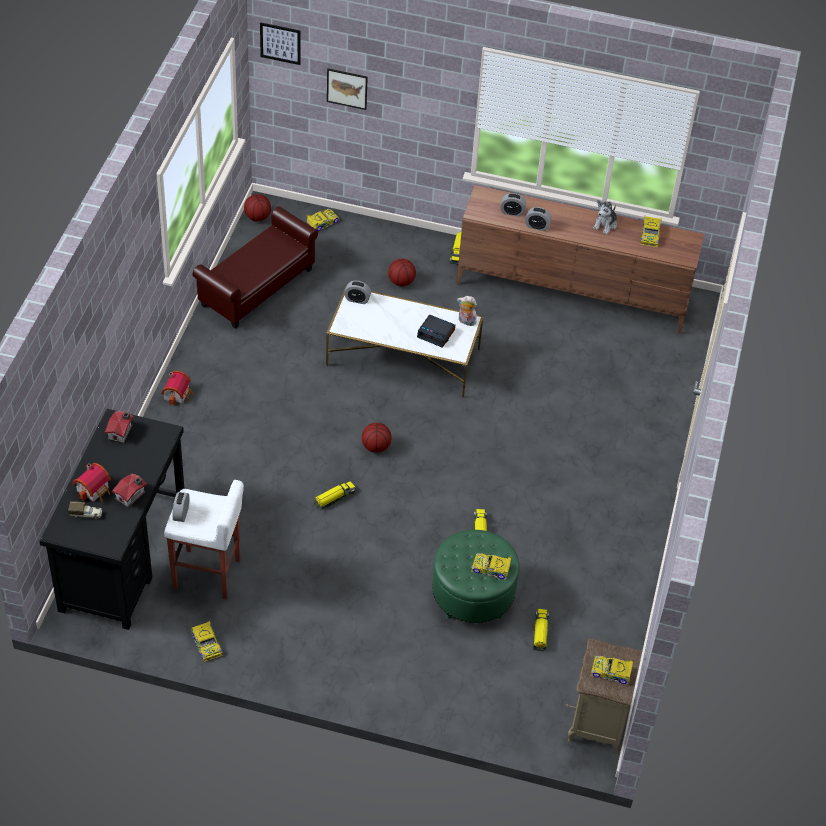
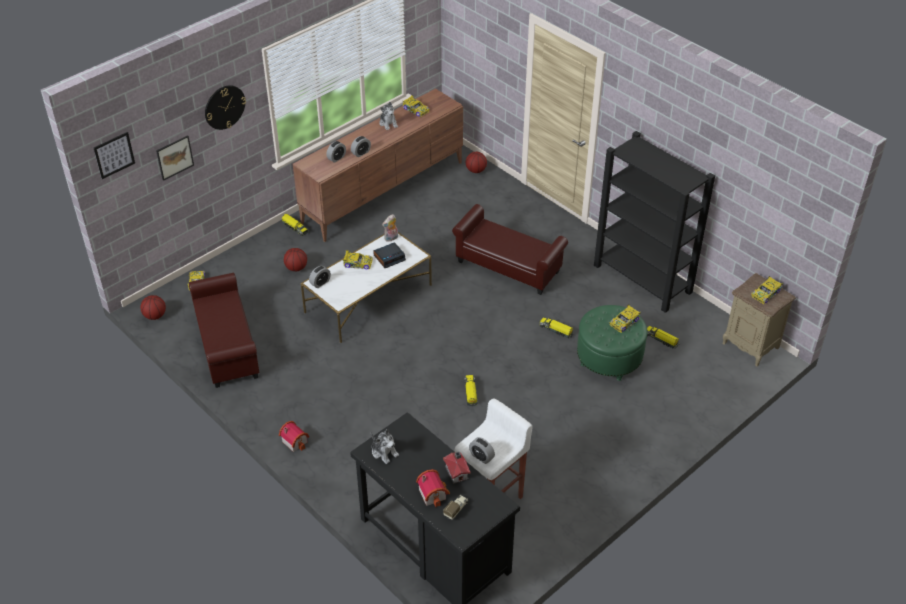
camera: 55 degrees left, 5 degrees down
toy house [105,411,134,443] -> plush toy [371,429,399,464]
toy car [191,620,223,662] -> toy car moved to [343,250,373,269]
basketball [362,423,391,453] -> basketball moved to [466,152,487,173]
none -> wall clock [205,85,246,130]
none -> brown ottoman [452,204,568,295]
none -> black bookcase [594,131,715,313]

